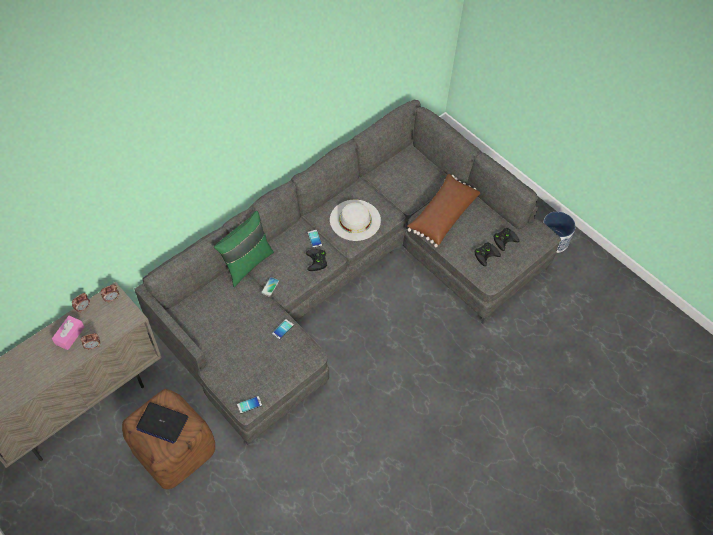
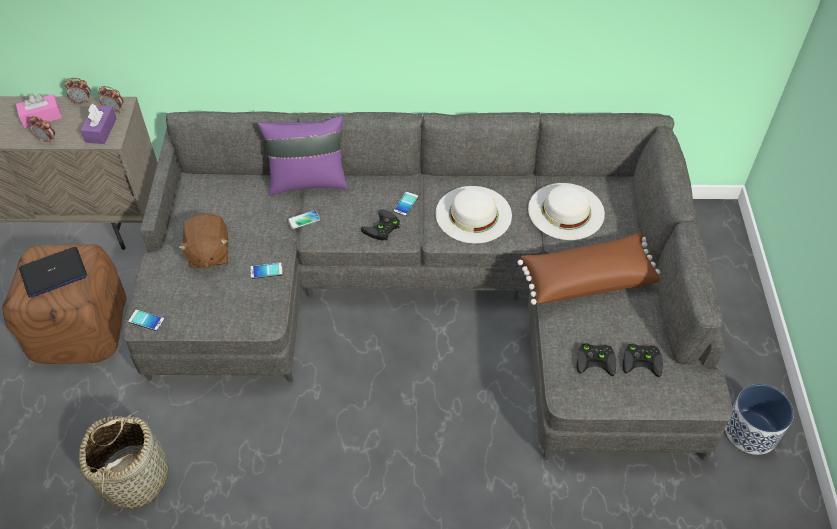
camera: 45 degrees right, 5 degrees down
laptop [136,402,188,444] -> laptop turned 90 degrees counterclockwise [19,247,87,298]
green pillow [214,211,274,287] -> purple pillow [257,115,348,196]
none -> basket [79,411,169,515]
none -> purple tissue box [80,104,117,144]
none -> brown plush toy [178,213,228,268]
none -> white hat [528,183,605,240]

